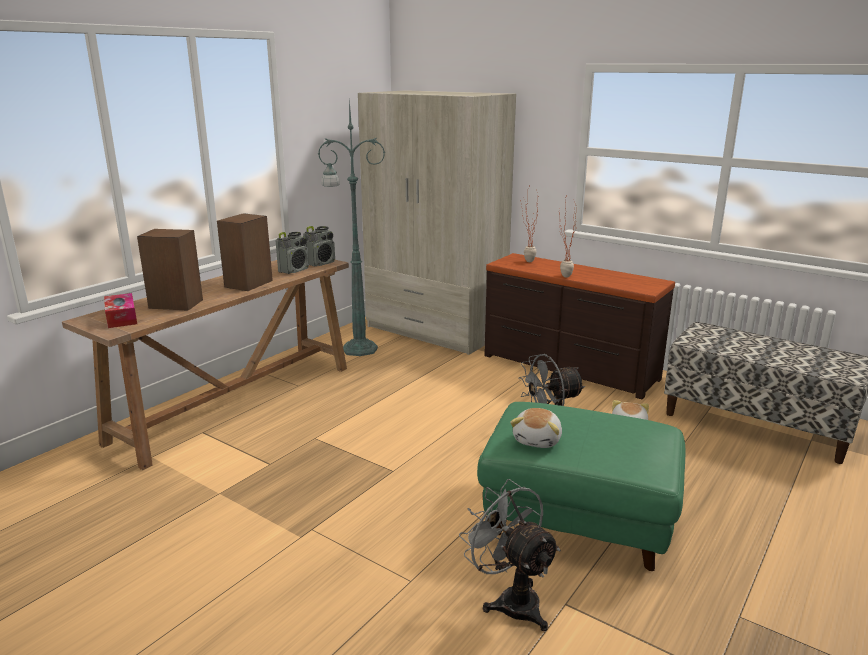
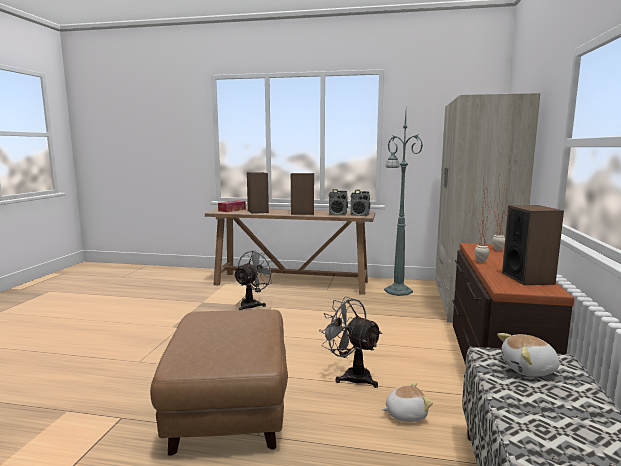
camera: 65 degrees right, 10 degrees down
grey fan [459,479,561,631] -> grey fan moved to [233,250,276,310]
green ottoman [477,402,685,571] -> brown ottoman [150,309,288,456]
plush toy [510,408,562,448] -> plush toy moved to [497,333,560,377]
none -> speaker [502,205,564,285]

